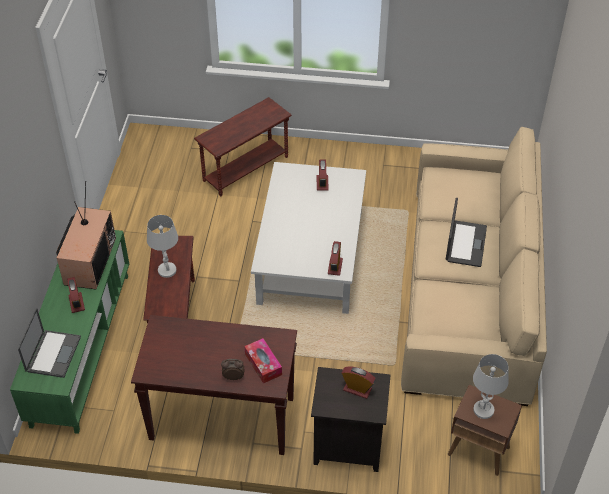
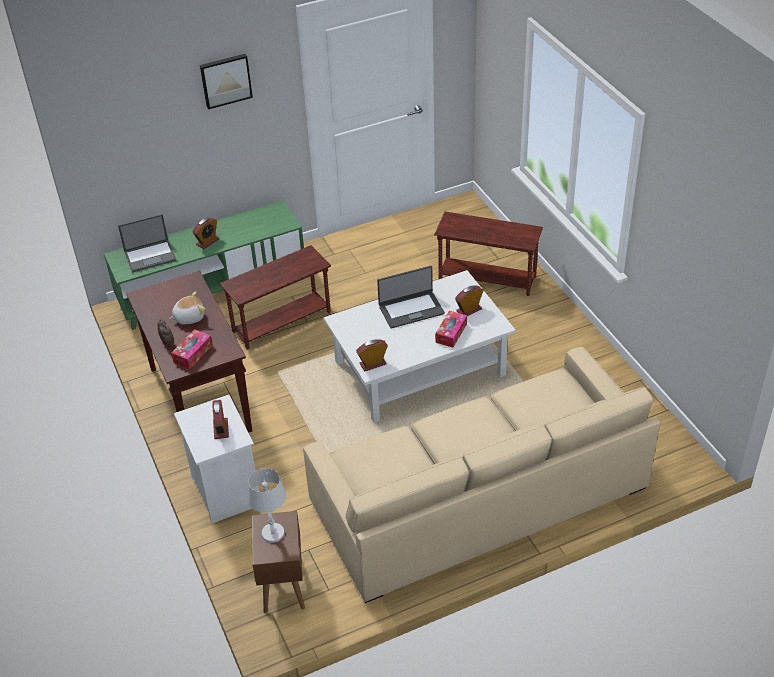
camera: 60 degrees right, 5 degrees down
television [56,181,116,289] -> none
white table lamp [147,215,178,278] -> none
black nightstand [311,367,391,472] -> white nightstand [174,395,259,523]
laptop [446,198,487,267] -> laptop moved to [377,266,445,328]
none -> plush toy [169,291,205,324]
none -> picture [200,54,253,110]
none -> tissue box [435,311,467,347]

